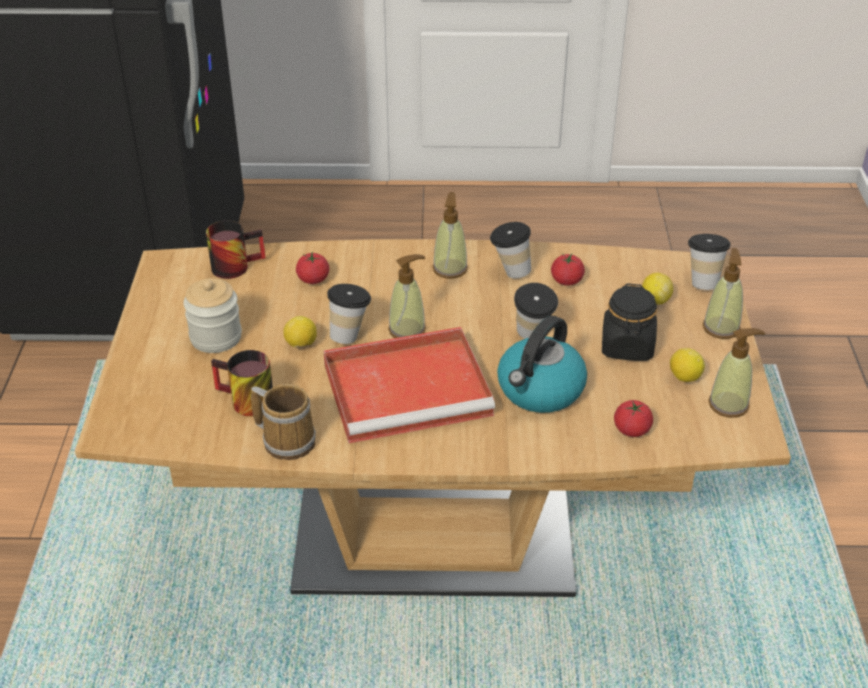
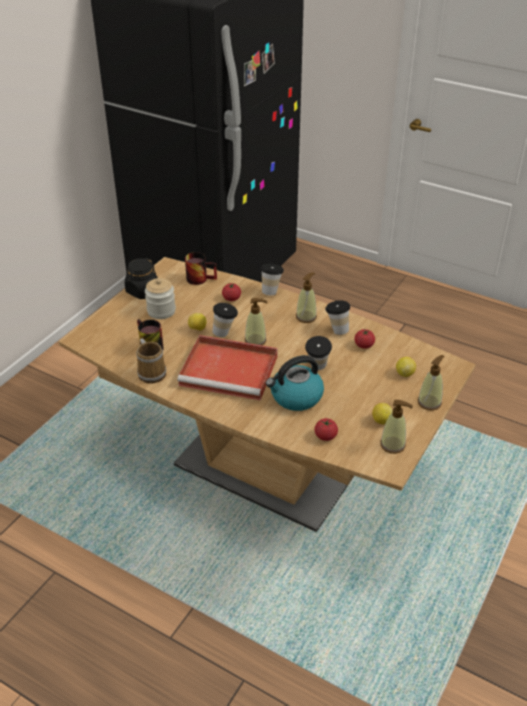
camera: 30 degrees right, 0 degrees up
black jar [602,283,657,361] -> black jar moved to [125,258,158,299]
cup [688,234,731,290] -> cup moved to [261,264,284,295]

